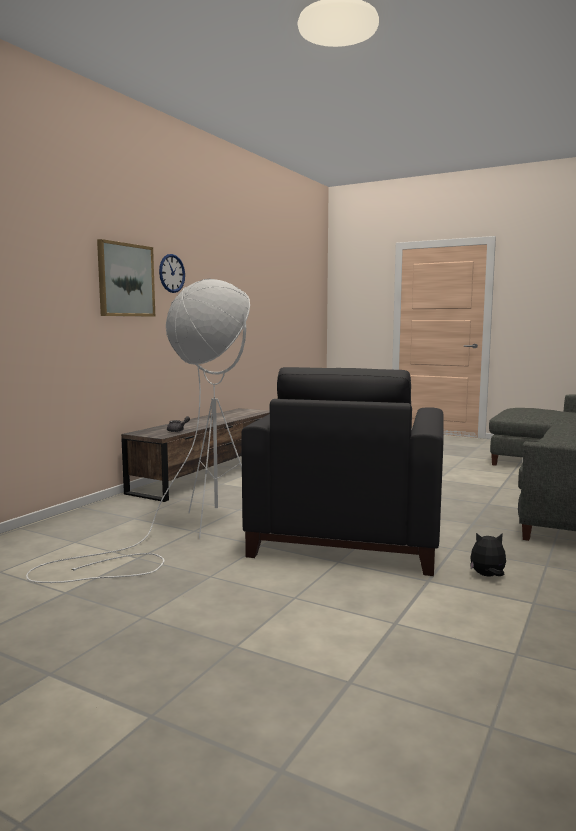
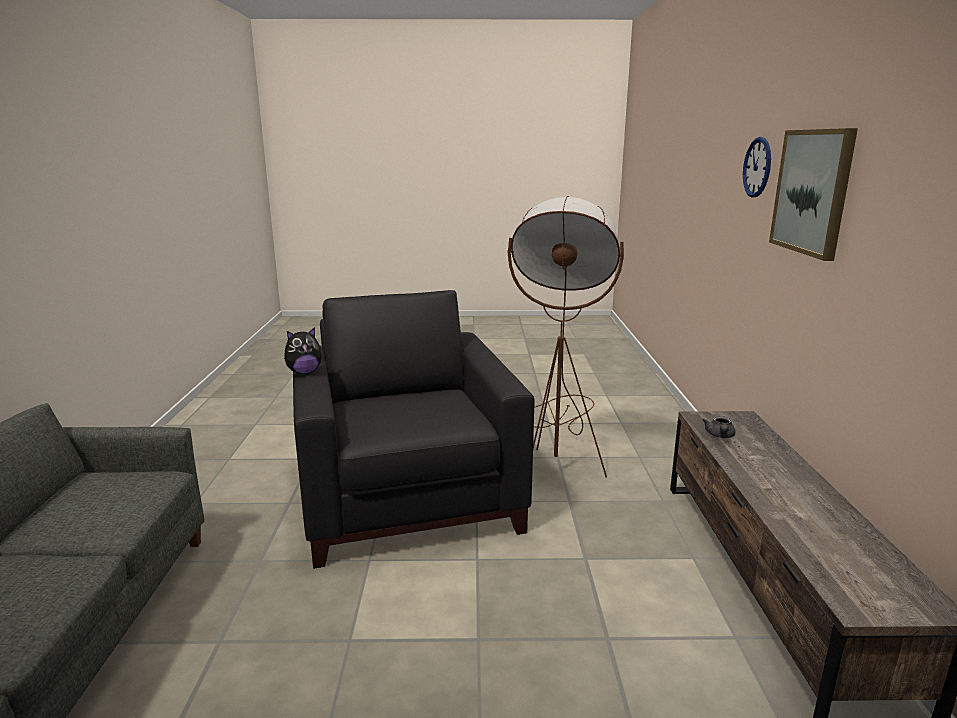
camera: 150 degrees right, 10 degrees up
white floor lamp [26,279,250,583] -> brown floor lamp [507,196,624,478]
wall clock [159,254,185,293] -> wall clock moved to [743,137,771,198]
plush toy [470,533,506,577] -> plush toy moved to [284,327,322,374]

